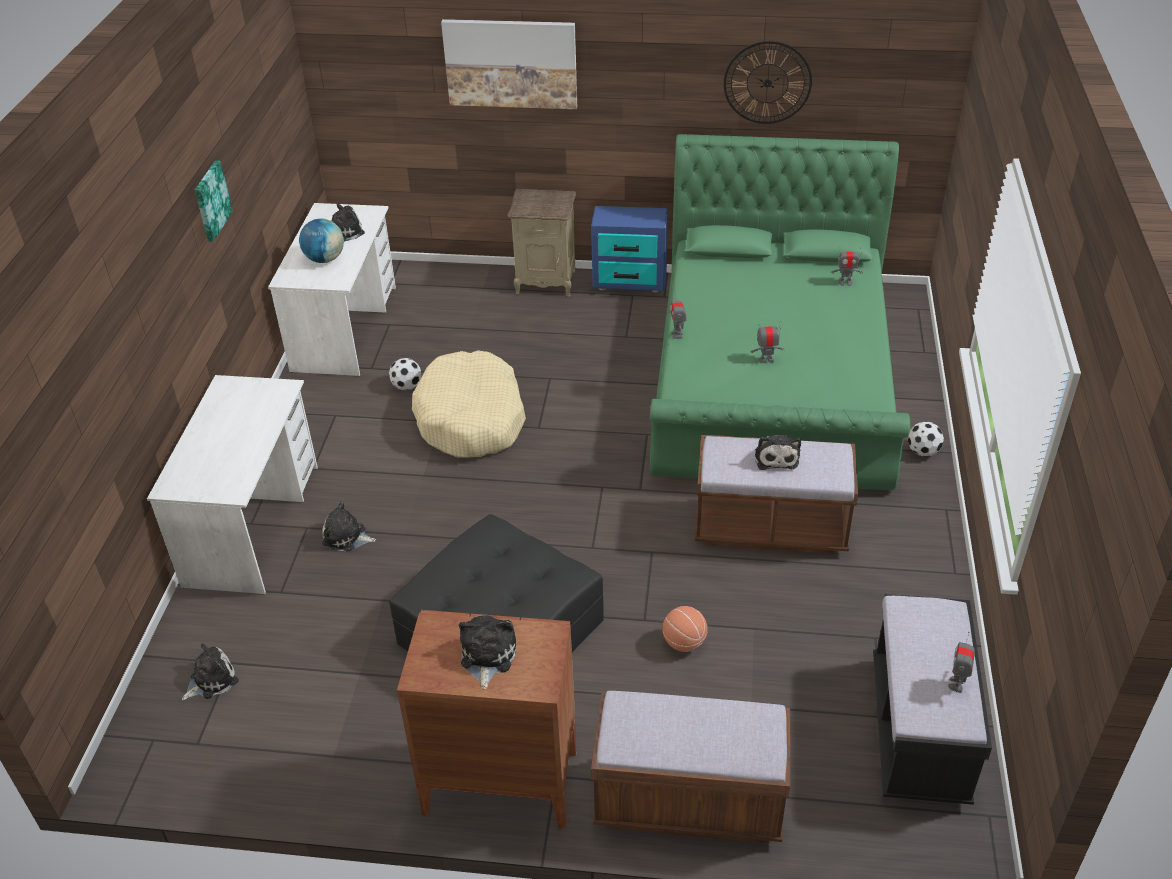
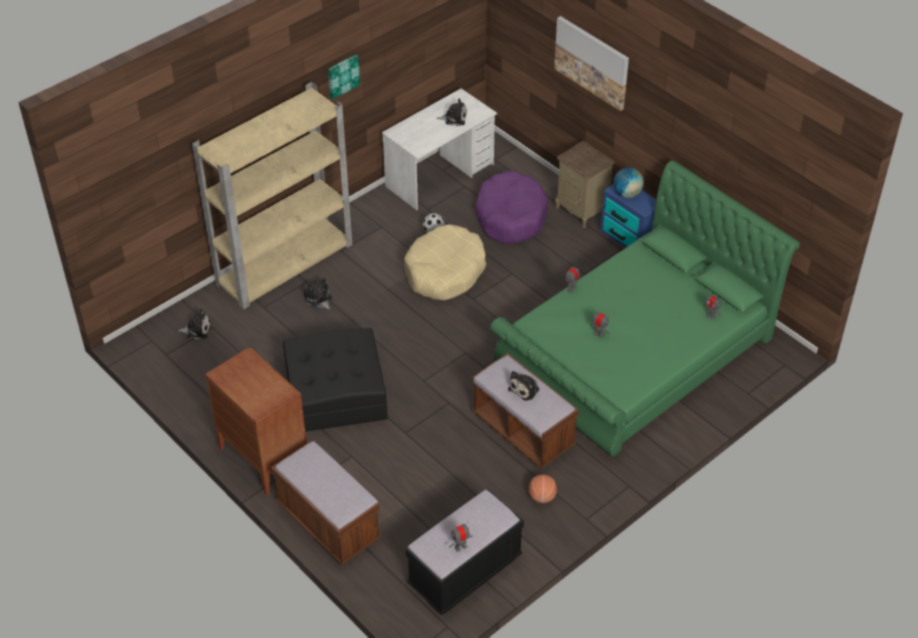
camera: 40 degrees right, 5 degrees up
white desk [147,375,318,594] -> beige bookcase [192,82,352,309]
globe [299,219,344,263] -> globe moved to [613,167,644,198]
plush toy [459,615,516,690] -> none
basketball [662,606,708,652] -> basketball moved to [529,474,557,503]
wall clock [724,41,812,124] -> none
football [908,422,944,456] -> none
none -> purple dog bed [475,171,548,244]

